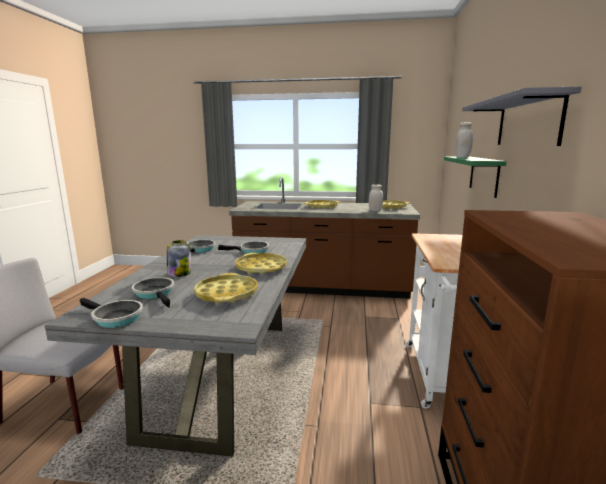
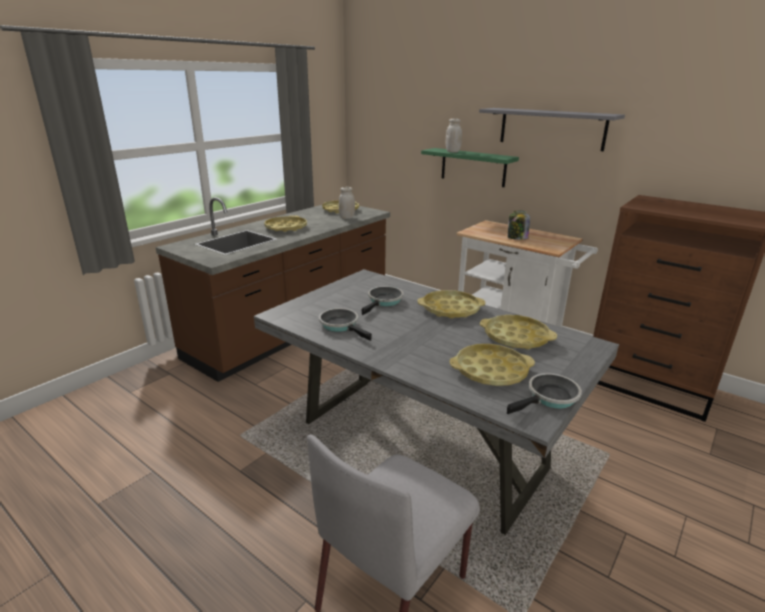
camera: 60 degrees left, 10 degrees up
frying pan [132,277,174,308] -> yellow tray [450,344,535,386]
jar [167,240,191,277] -> jar moved to [508,211,530,240]

